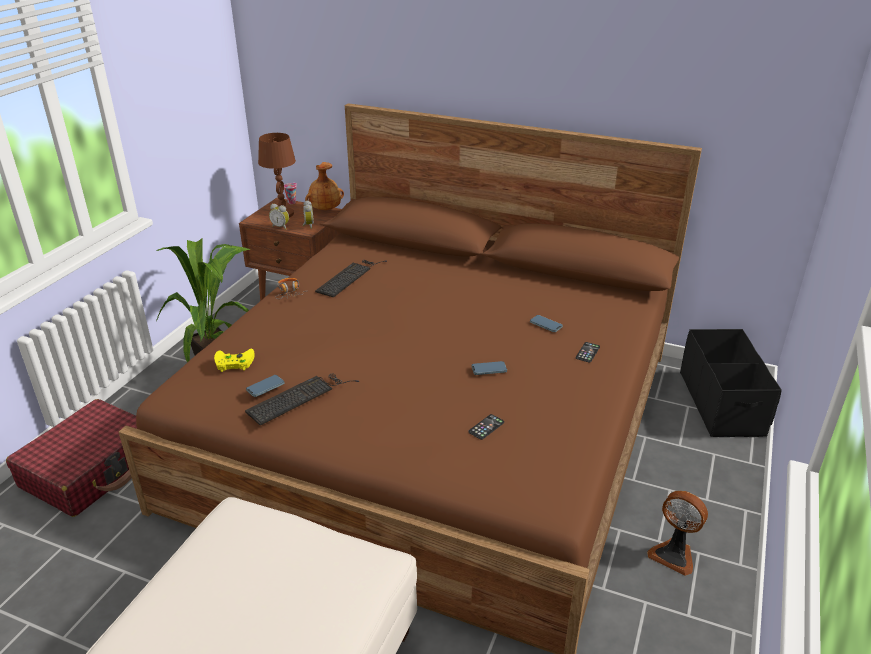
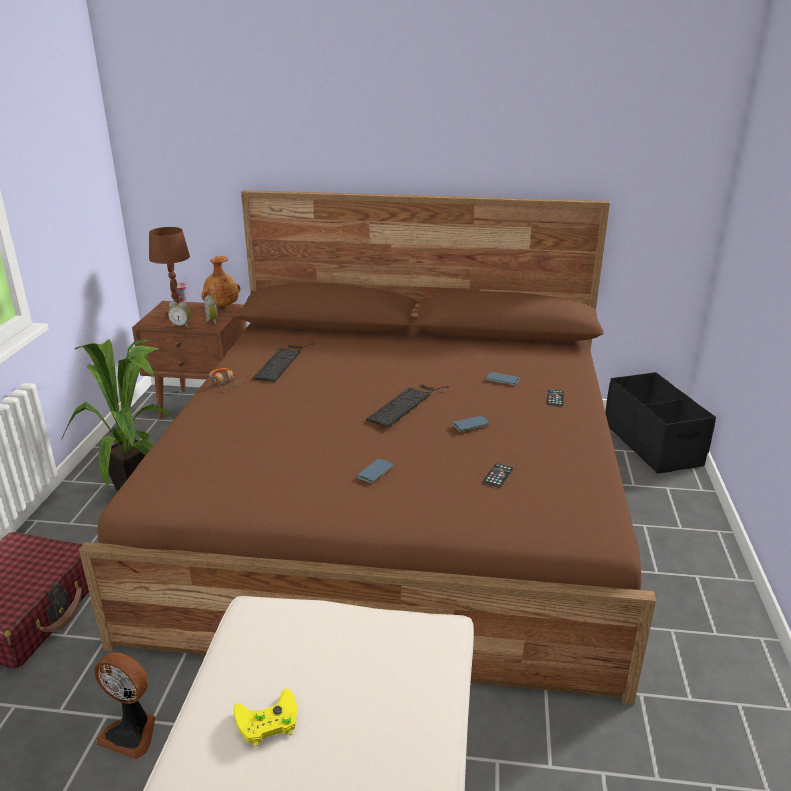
camera: 15 degrees left, 5 degrees down
yellow game controller [214,348,255,372] -> yellow game controller moved to [234,689,297,747]
keyboard [245,374,359,426] -> keyboard moved to [366,385,449,428]
phone [246,375,284,397] -> phone moved to [357,459,393,483]
fan [647,491,708,576] -> fan moved to [94,652,156,759]

